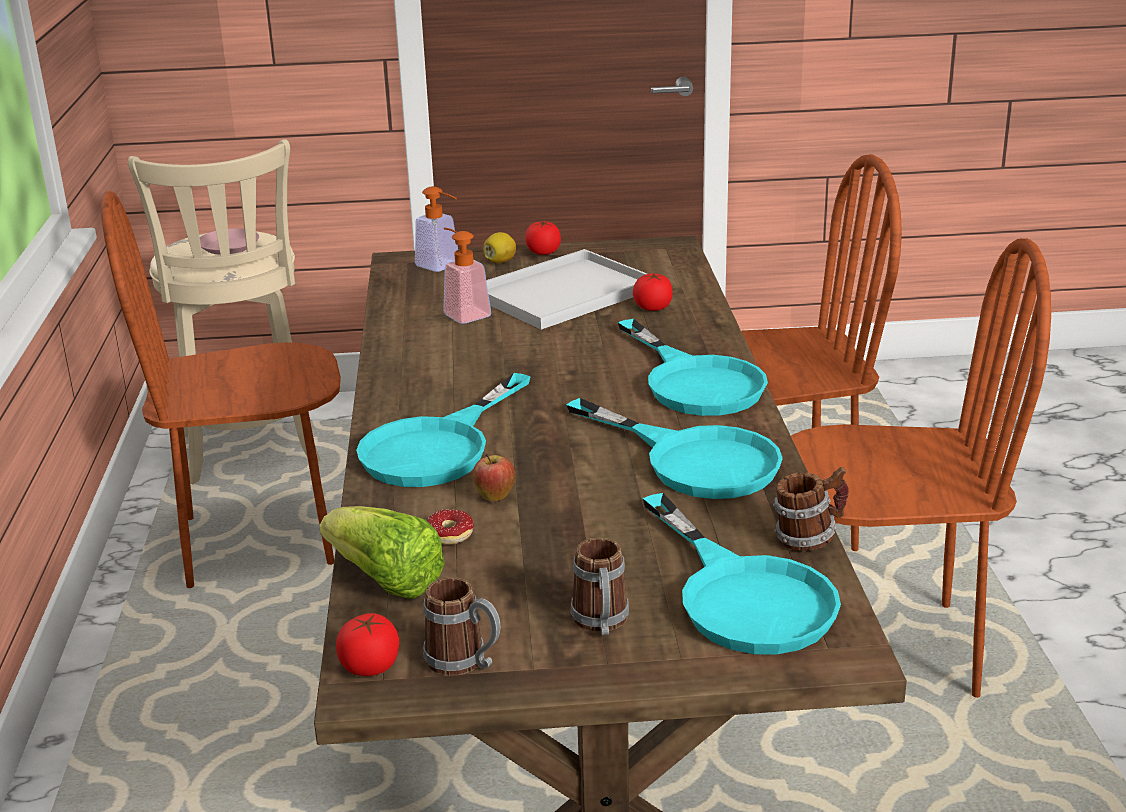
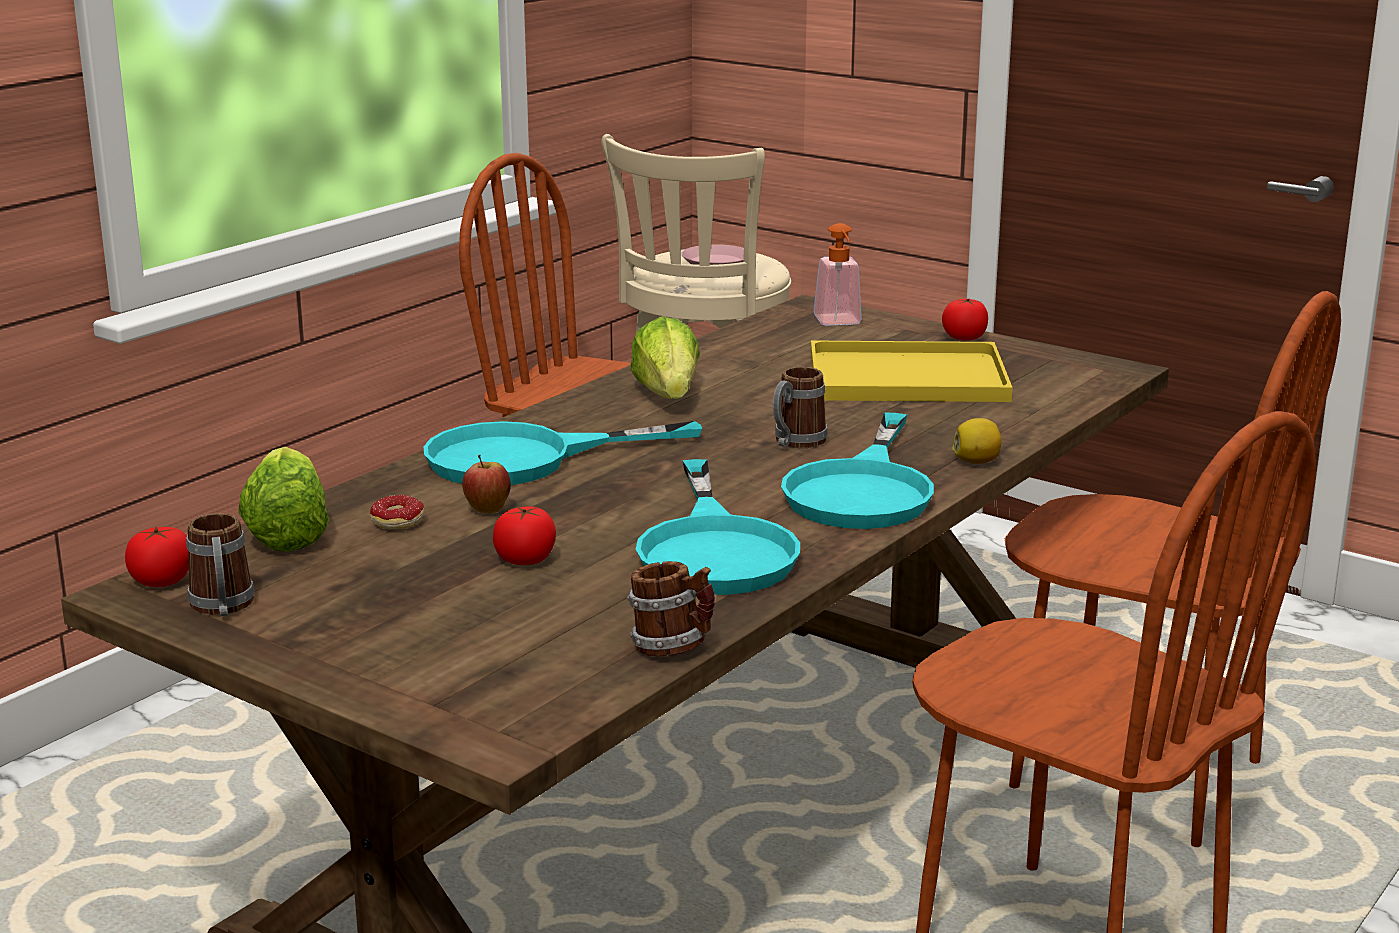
camera: 40 degrees right, 5 degrees down
soap dispenser [443,228,491,324] -> none
lemon [483,232,516,263] -> lemon moved to [952,418,1001,464]
white tray [486,249,647,330] -> yellow tray [811,340,1013,402]
mug [570,538,629,635] -> mug moved to [773,367,828,448]
tomato [633,273,672,311] -> tomato moved to [493,506,556,565]
turquoise frying pan [643,493,841,654] -> none
none -> lettuce [630,317,700,399]

